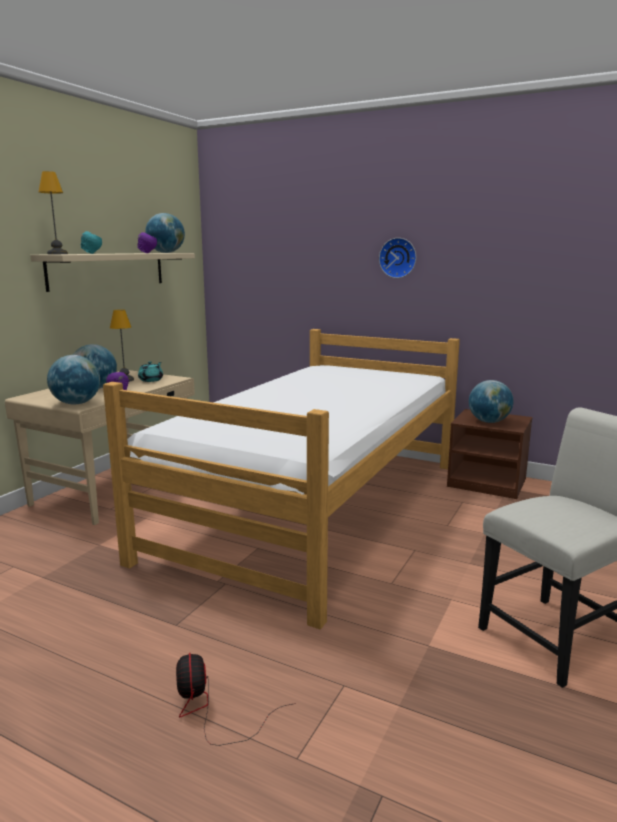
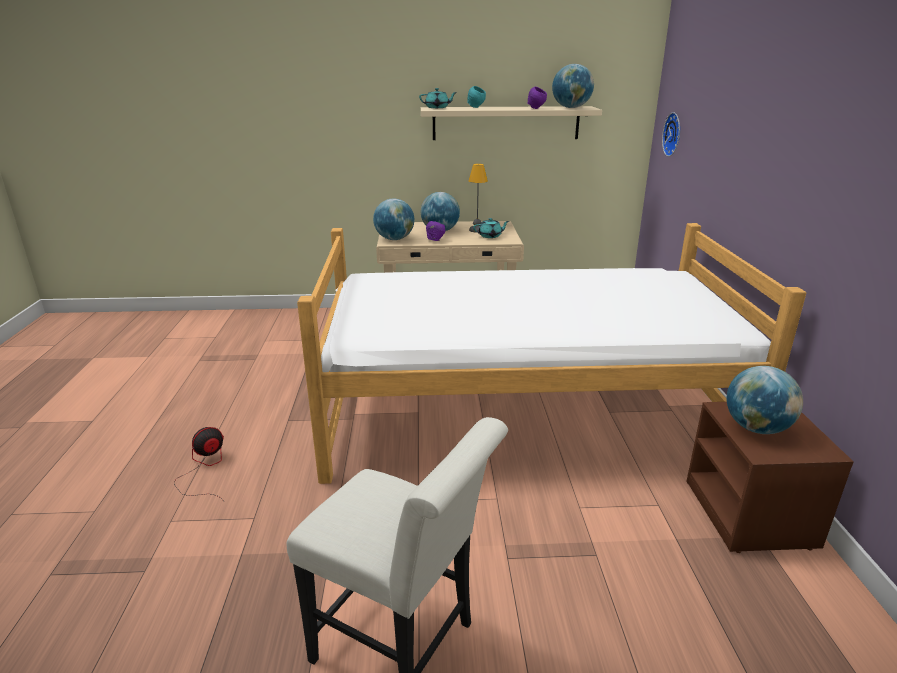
camera: 60 degrees right, 10 degrees up
table lamp [39,171,68,254] -> turquoise teapot [419,88,457,108]
wall clock [379,238,416,278] -> wall clock moved to [662,112,680,157]

